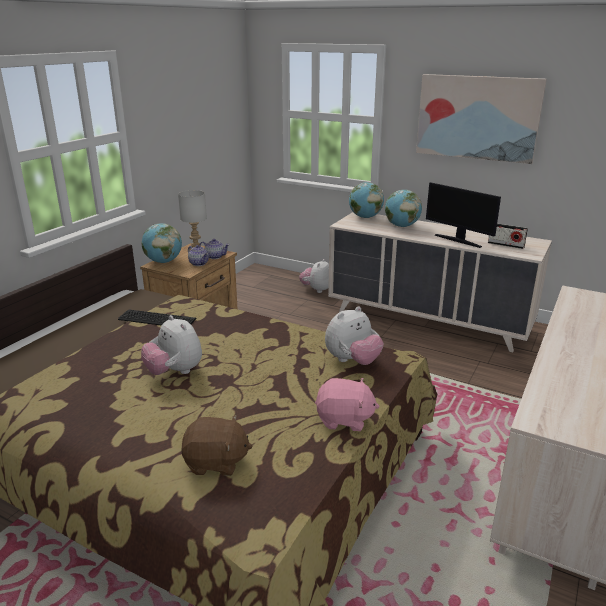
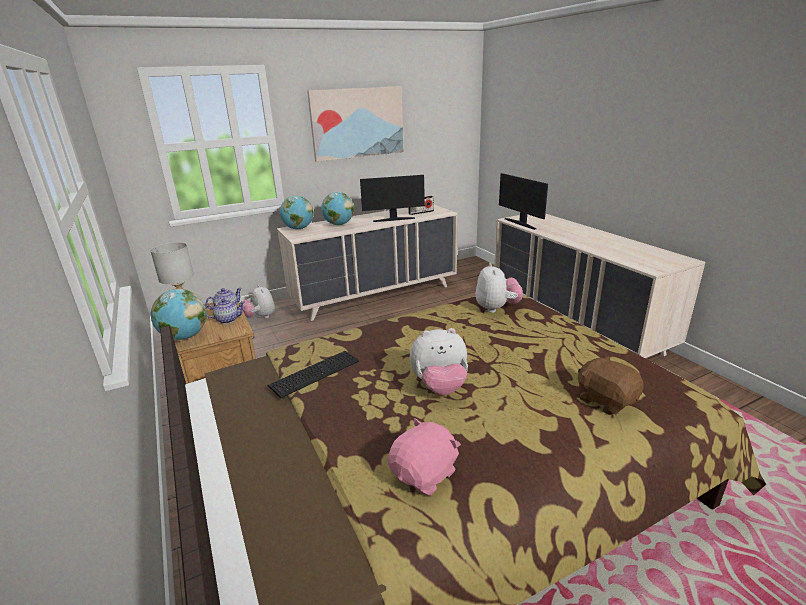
camera: 55 degrees left, 0 degrees up
brown plush toy [181,415,253,476] -> brown plush toy turned 75 degrees counterclockwise [578,355,643,415]
pink plush toy [315,378,380,431] -> pink plush toy moved to [388,418,461,495]
none -> monitor [499,173,548,230]

